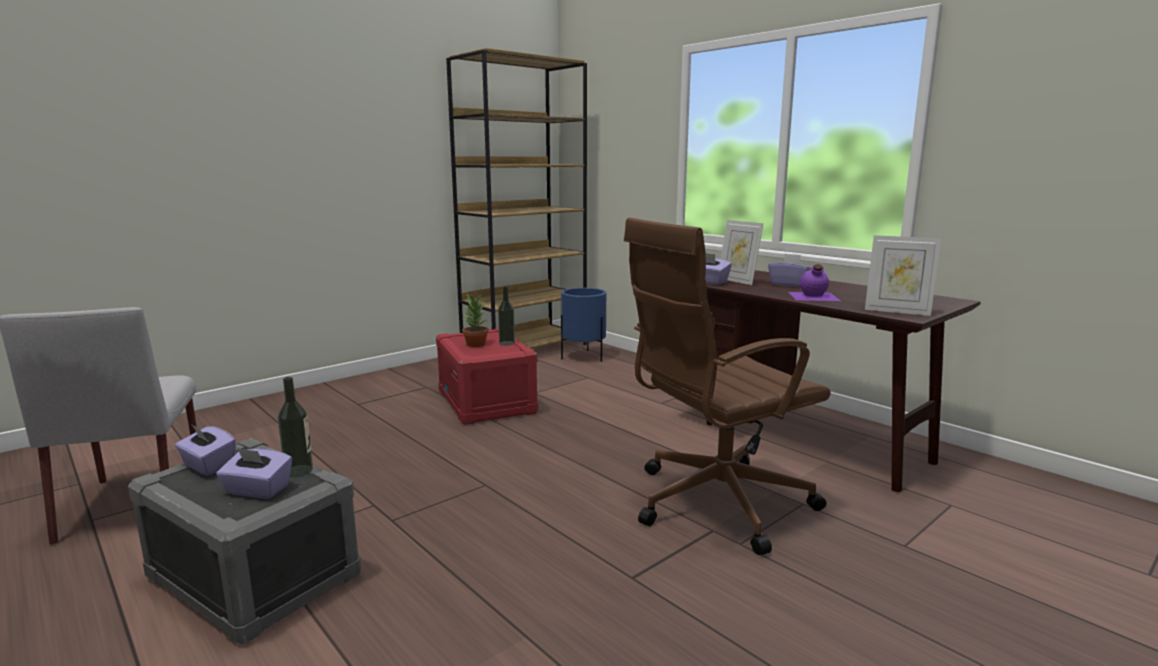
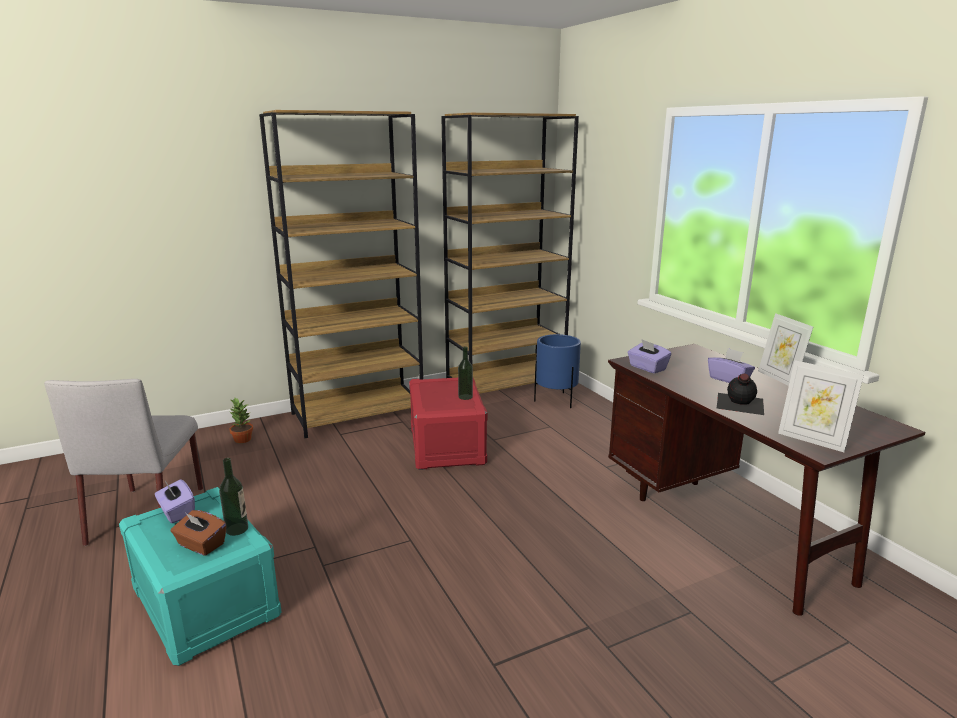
camera: 15 degrees right, 5 degrees up
grey storage box [128,438,361,645] -> turquoise storage box [119,487,282,666]
purple tissue box [216,447,292,499] -> brown tissue box [171,510,226,556]
potted plant [462,294,489,347] -> potted plant moved to [230,398,253,443]
brown office chair [624,218,831,555] -> none
picture frame [720,220,763,285] -> picture frame moved to [758,313,813,386]
purple bottle [788,264,841,301] -> black bottle [717,374,764,415]
none -> brown bookcase [259,110,423,438]

